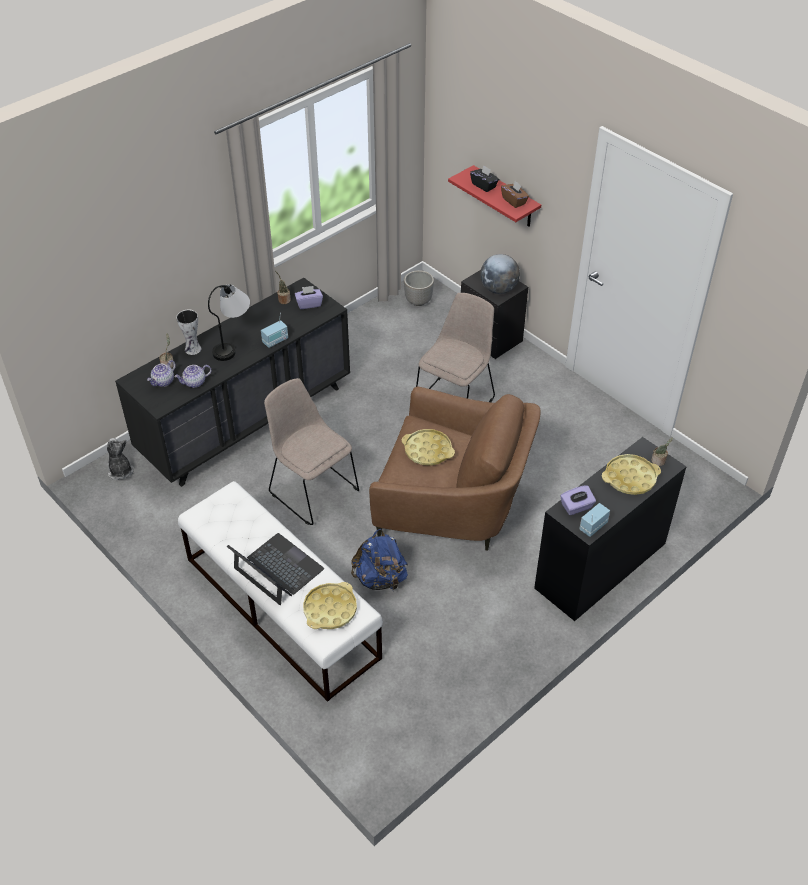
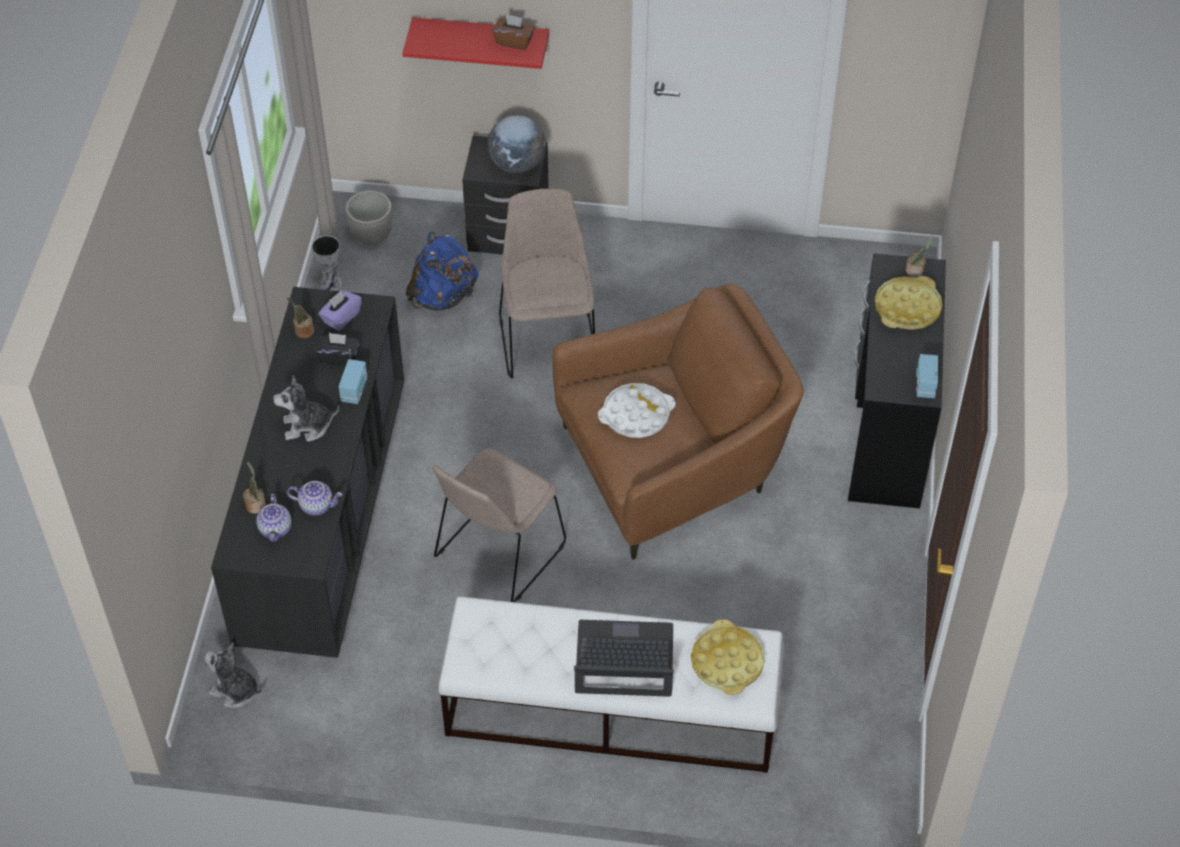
camera: 40 degrees left, 5 degrees up
teapot [174,365,211,388] -> teapot turned 105 degrees counterclockwise [287,481,343,516]
vase [176,310,202,355] -> vase moved to [312,235,342,291]
table lamp [208,284,250,361] -> plush toy [273,376,339,442]
beige chair [264,378,359,525] -> beige chair turned 60 degrees counterclockwise [433,448,566,602]
blue backpack [351,529,408,590] -> blue backpack moved to [406,232,478,310]
yellow tray [402,429,455,466] -> white tray [598,383,676,438]
black tissue box [470,165,499,192] -> black tissue box moved to [315,333,360,366]
purple tissue box [560,485,596,515] -> none

